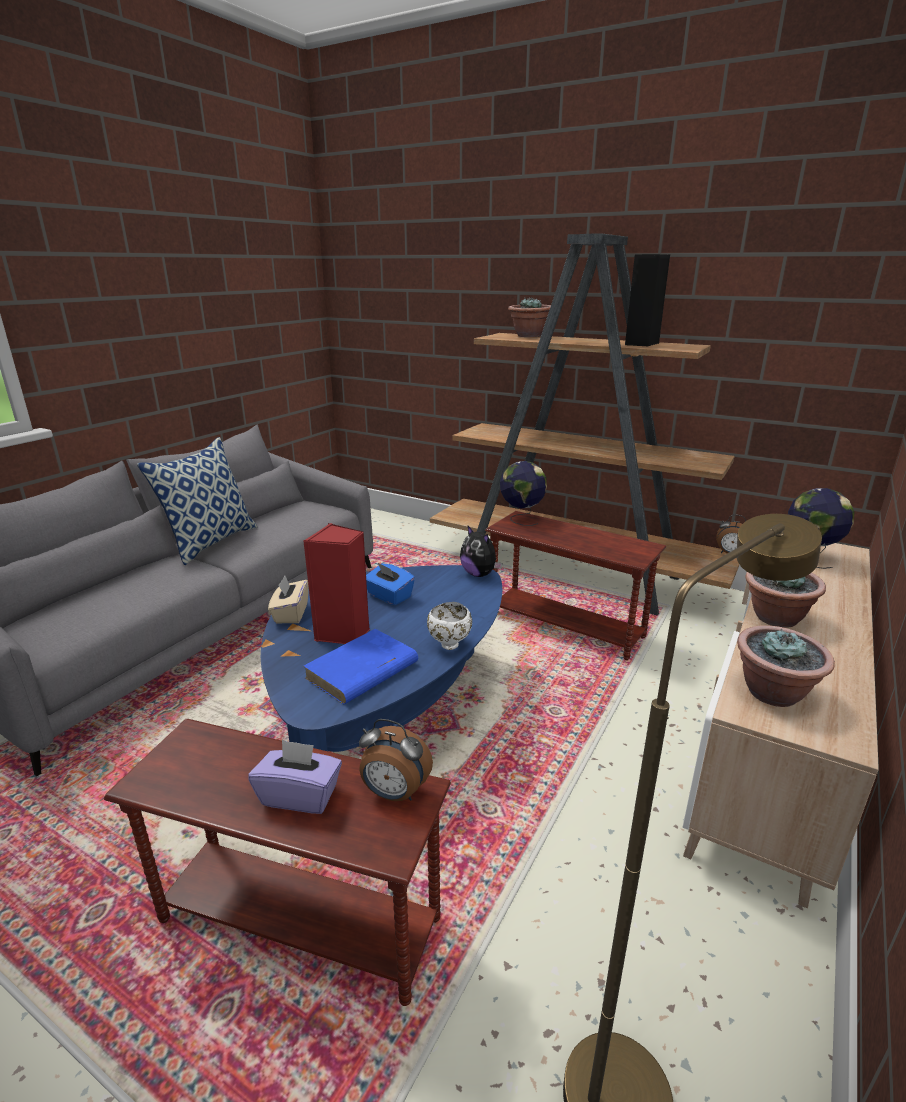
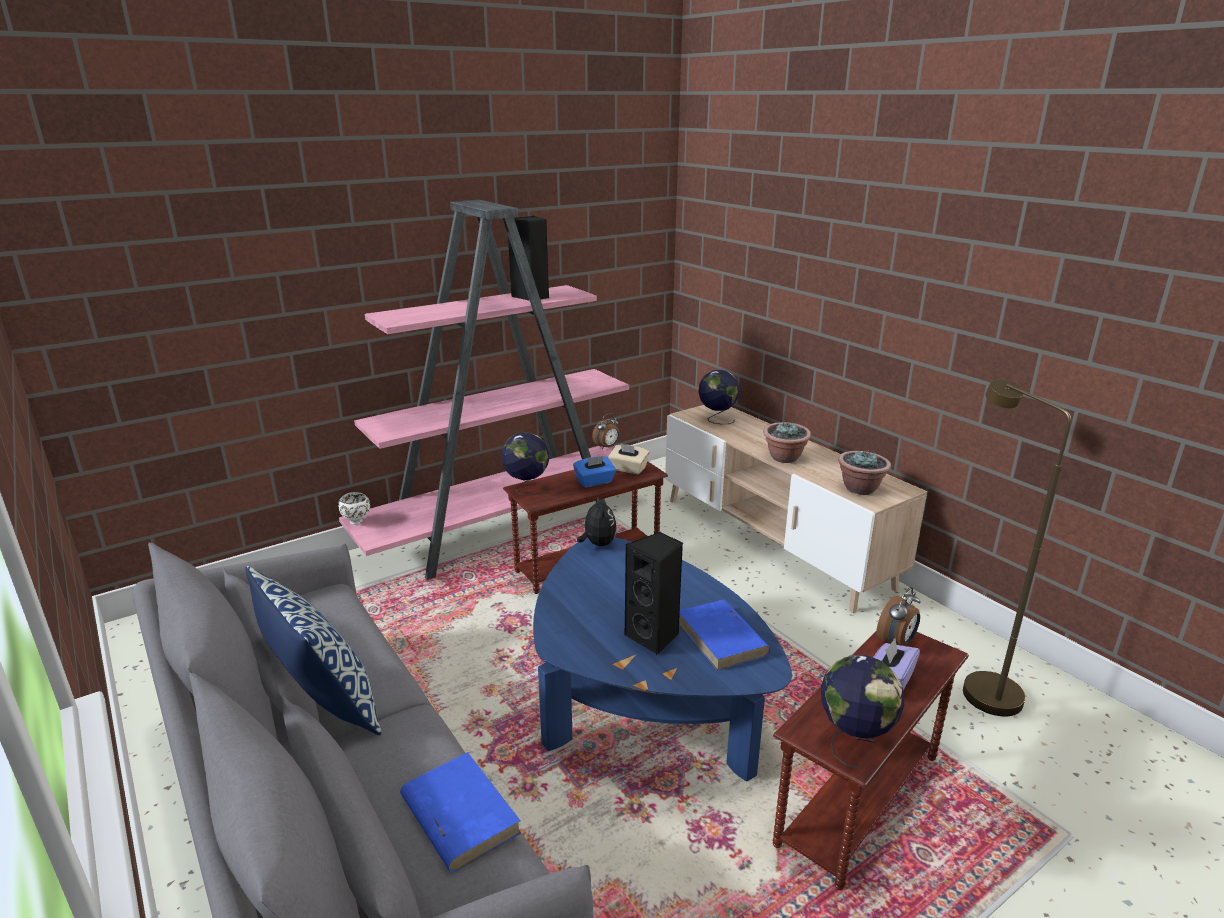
camera: 65 degrees left, 0 degrees up
beige tissue box [268,576,309,623] -> beige tissue box moved to [608,443,649,474]
red speaker [303,523,370,644] -> black speaker [625,532,683,655]
blue tissue box [366,562,415,605] -> blue tissue box moved to [573,456,616,488]
white bowl [427,602,472,650] -> white bowl moved to [338,492,370,525]
brown bookcase [430,233,739,616] -> pink bookcase [339,200,629,580]
plush toy [460,526,502,577] -> plush toy turned 90 degrees counterclockwise [577,496,617,546]
potted plant [508,297,551,337] -> none
none -> blue book [400,752,521,872]
none -> globe [821,655,904,769]

